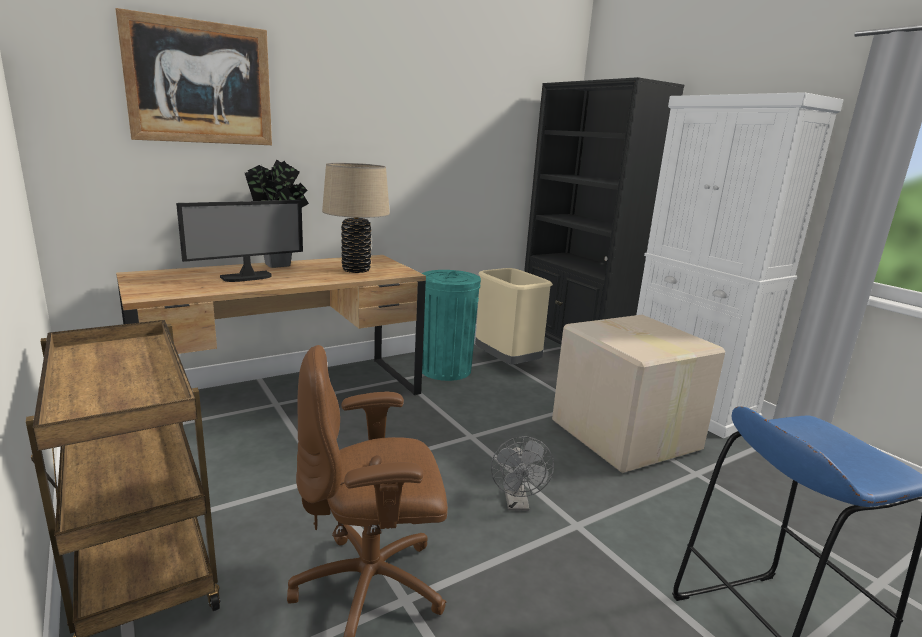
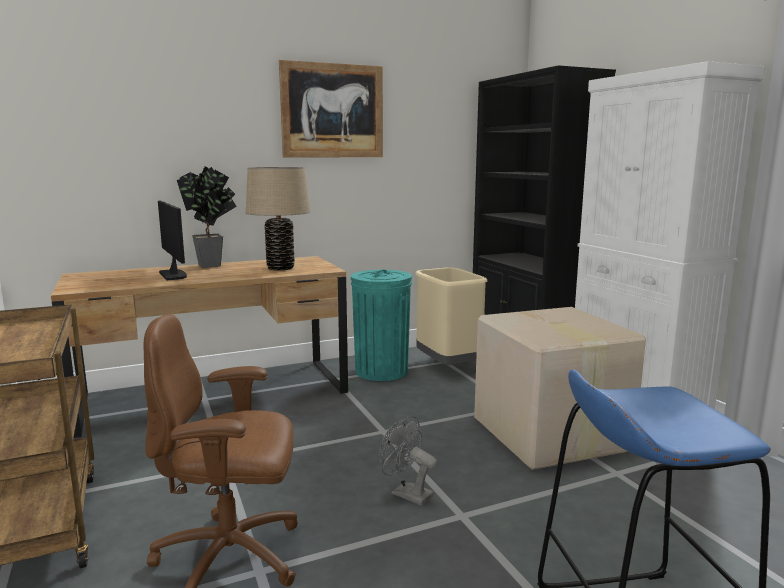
camera: 10 degrees right, 5 degrees down
picture [115,8,272,145] -> picture moved to [279,60,383,157]
monitor [176,200,303,282] -> monitor turned 90 degrees counterclockwise [158,201,187,281]
grey fan [491,436,554,511] -> grey fan turned 120 degrees clockwise [379,416,437,506]

